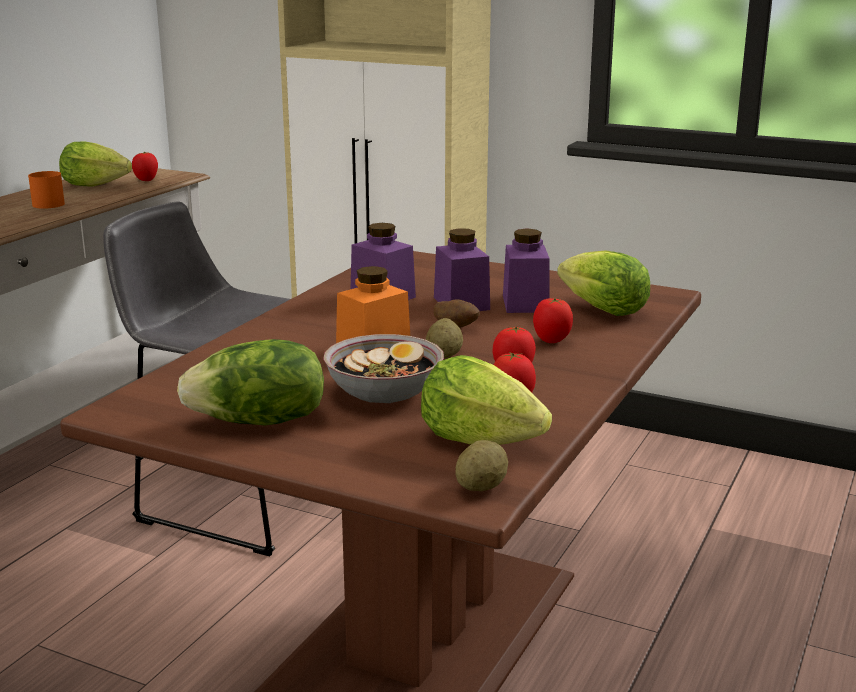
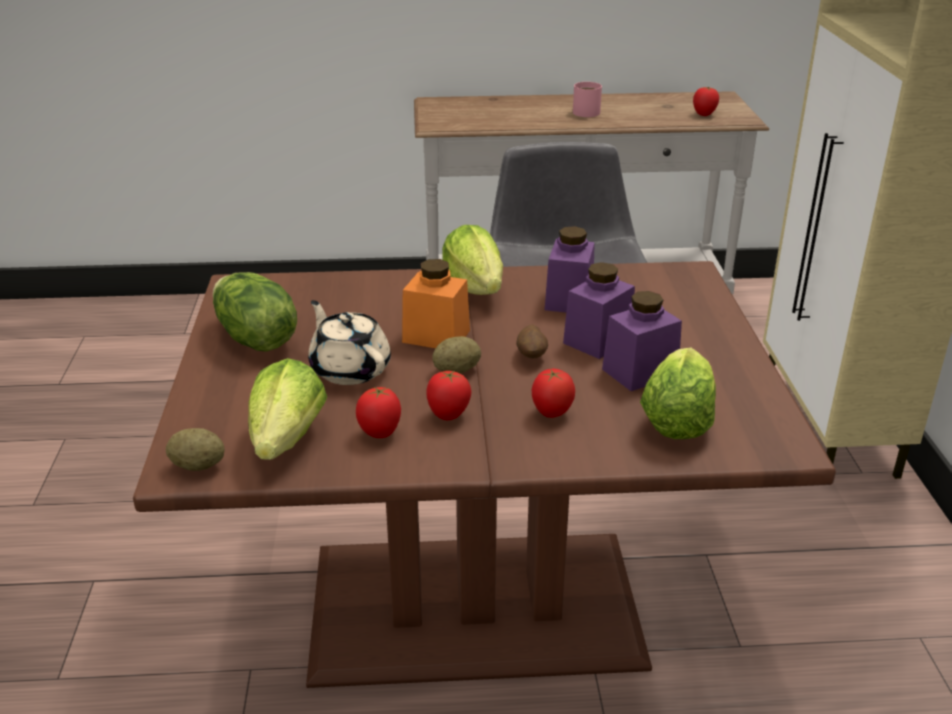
camera: 60 degrees right, 10 degrees up
orange mug [28,171,65,209] -> pink mug [573,82,602,117]
lettuce [59,141,132,187] -> lettuce moved to [442,225,503,295]
bowl [323,334,444,403] -> beige teapot [308,300,391,385]

